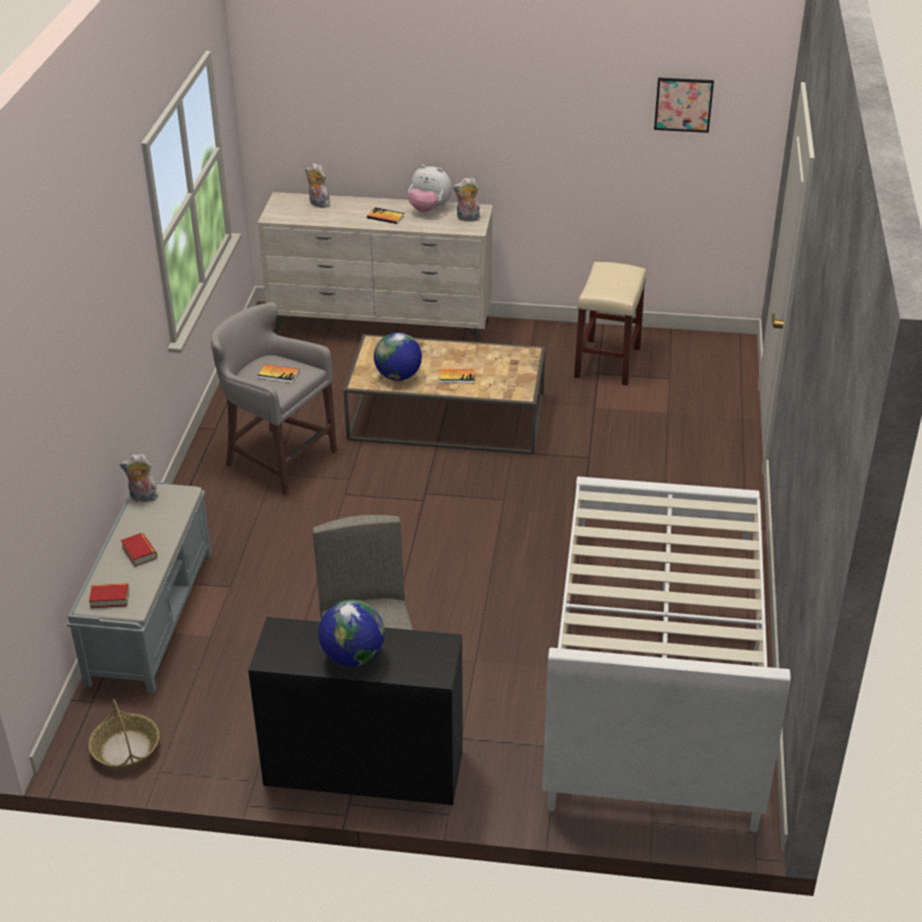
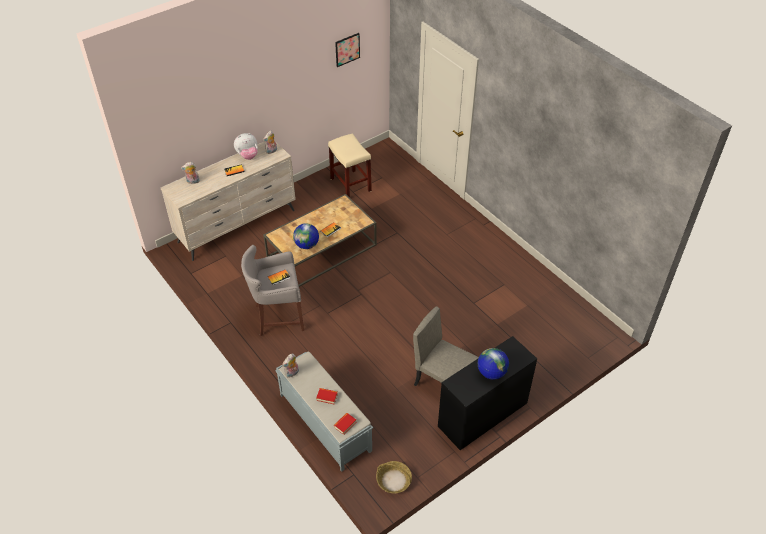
camera: 45 degrees left, 10 degrees up
white bed [542,477,791,832] -> none

